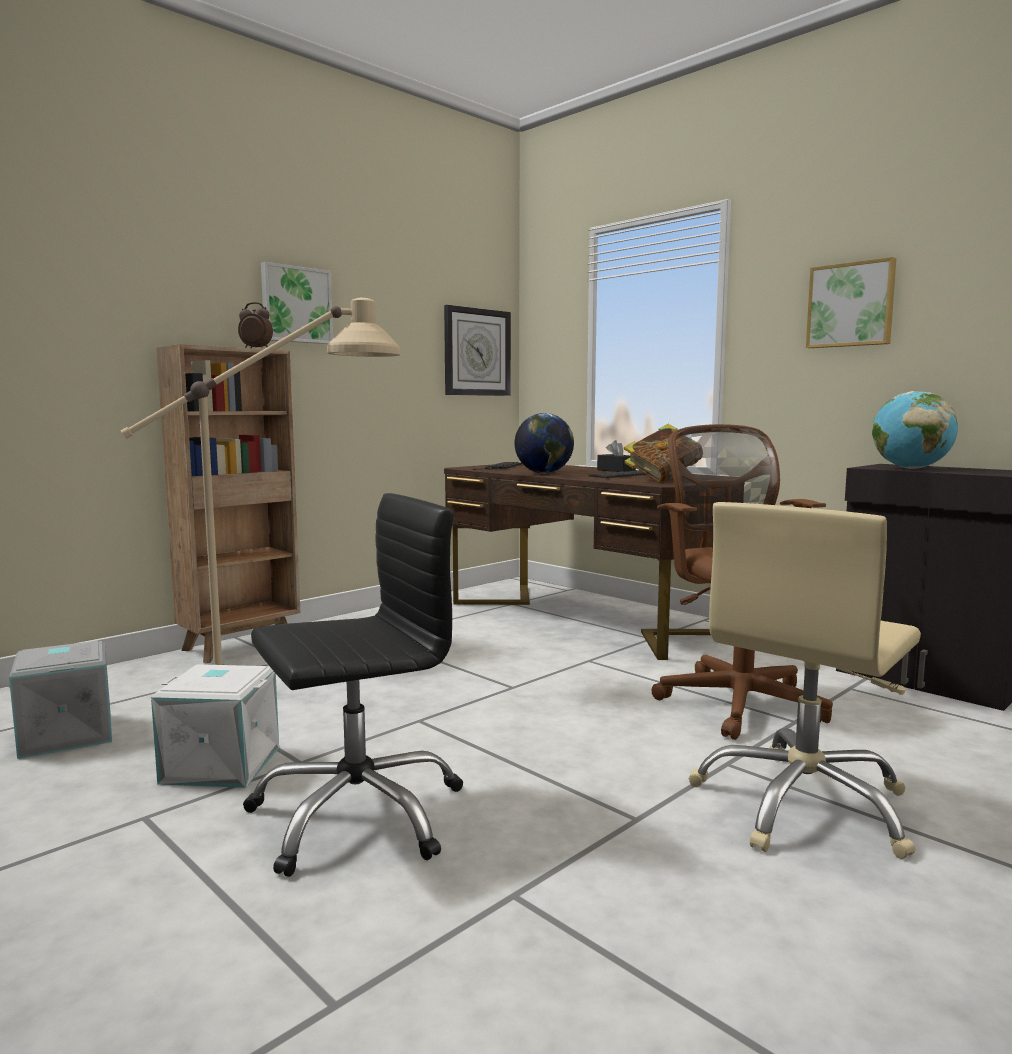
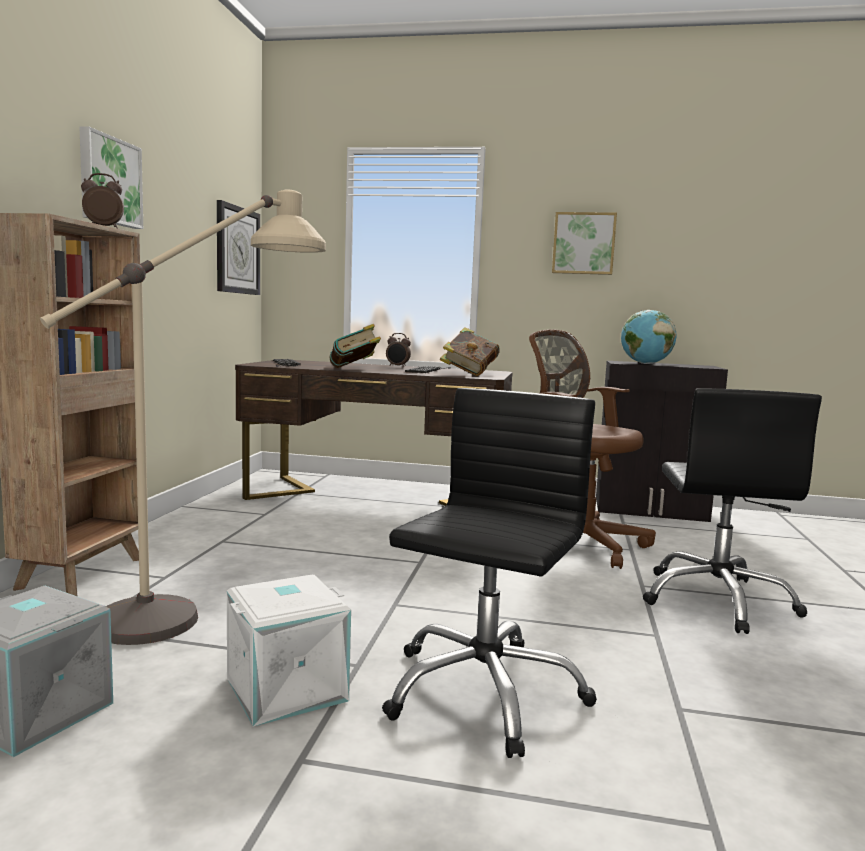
camera: 35 degrees left, 0 degrees up
globe [514,413,574,474] -> book [330,324,381,368]
black tissue box [597,440,636,472] -> alarm clock [386,333,411,367]
beige office chair [689,502,921,859] -> black office chair [643,388,822,634]

